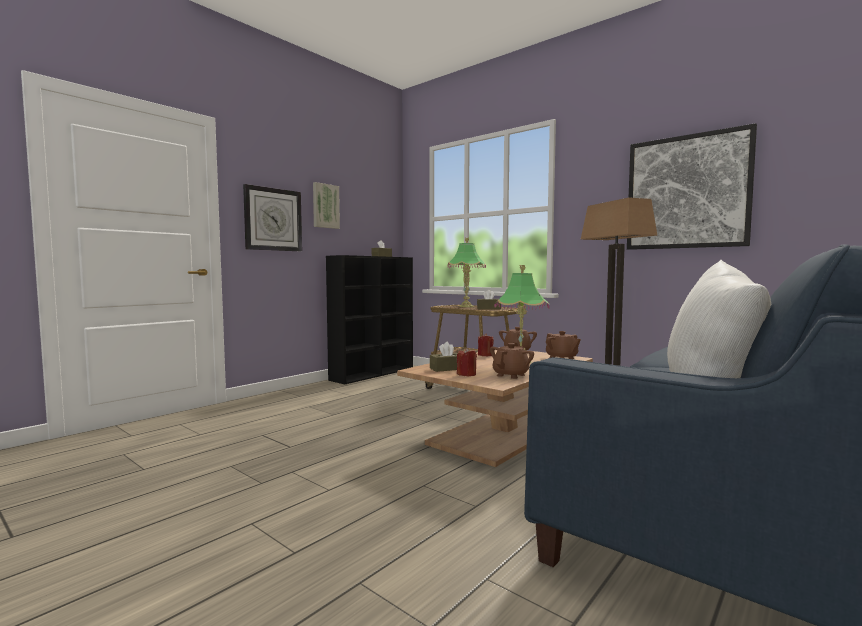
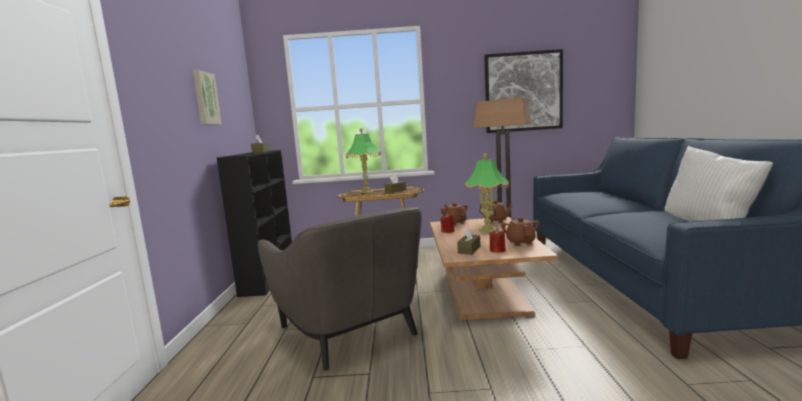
camera: 40 degrees left, 5 degrees up
wall clock [243,184,302,251] -> none
none -> grey armchair [258,207,422,371]

